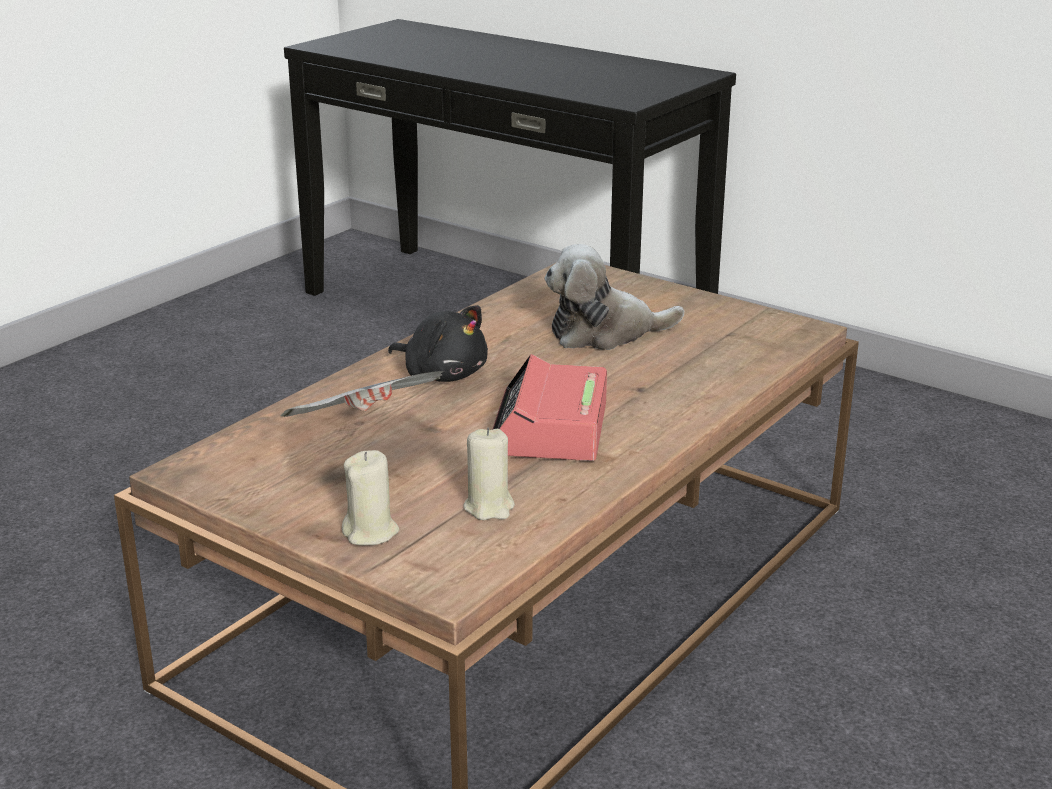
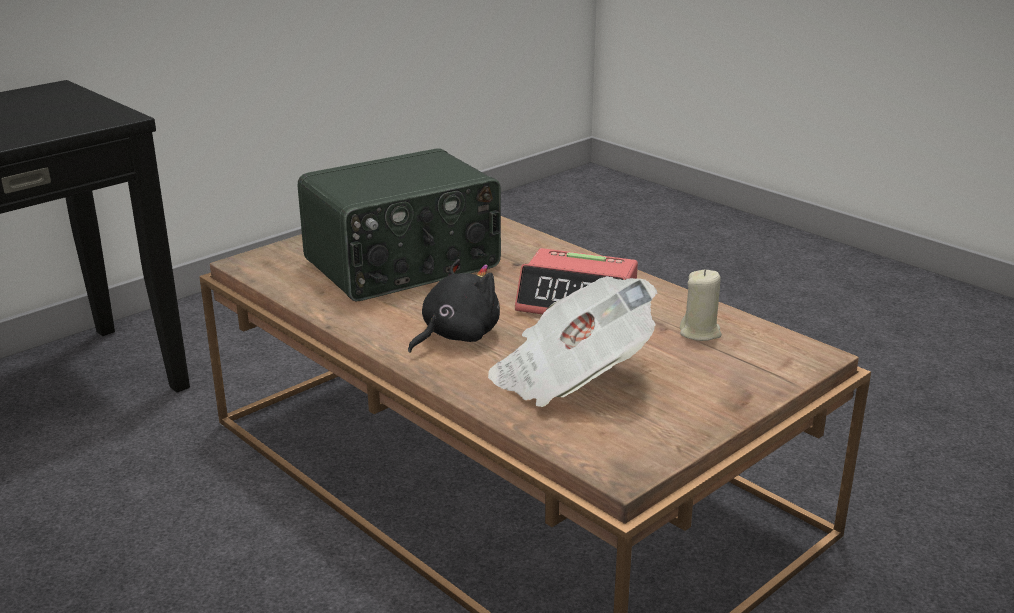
camera: 80 degrees left, 0 degrees up
beige candle [342,450,399,545] -> none
plush toy [545,244,684,350] -> radio [298,148,501,301]

